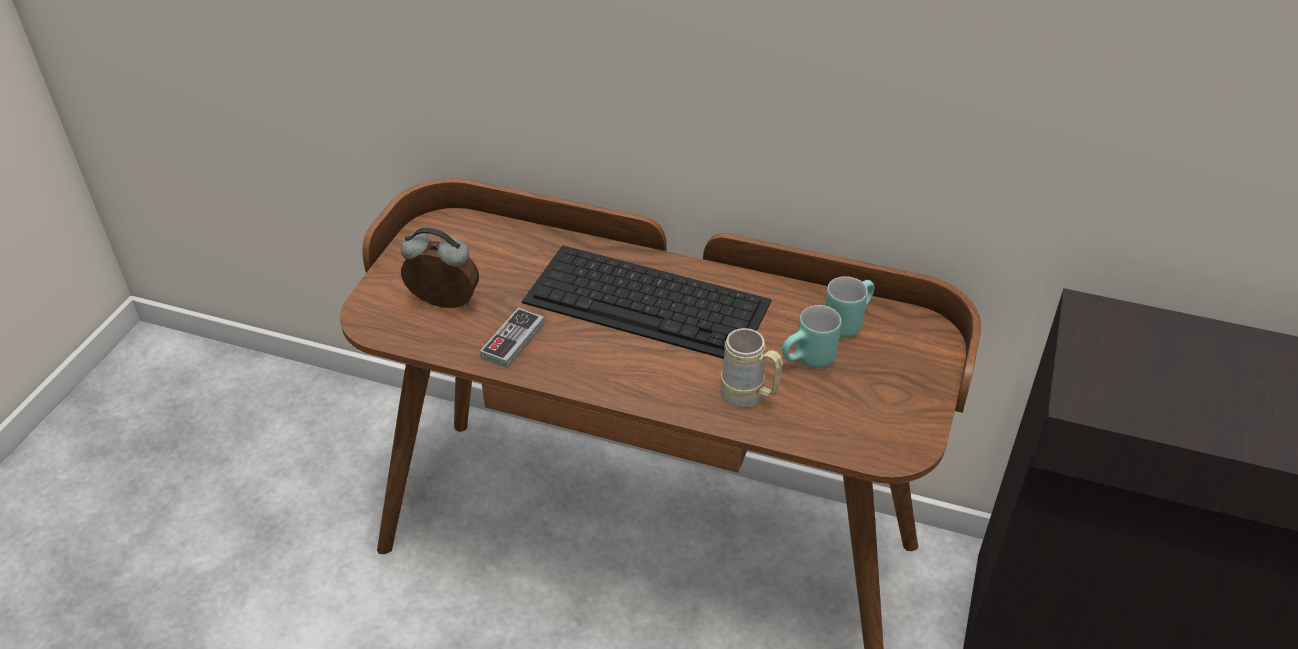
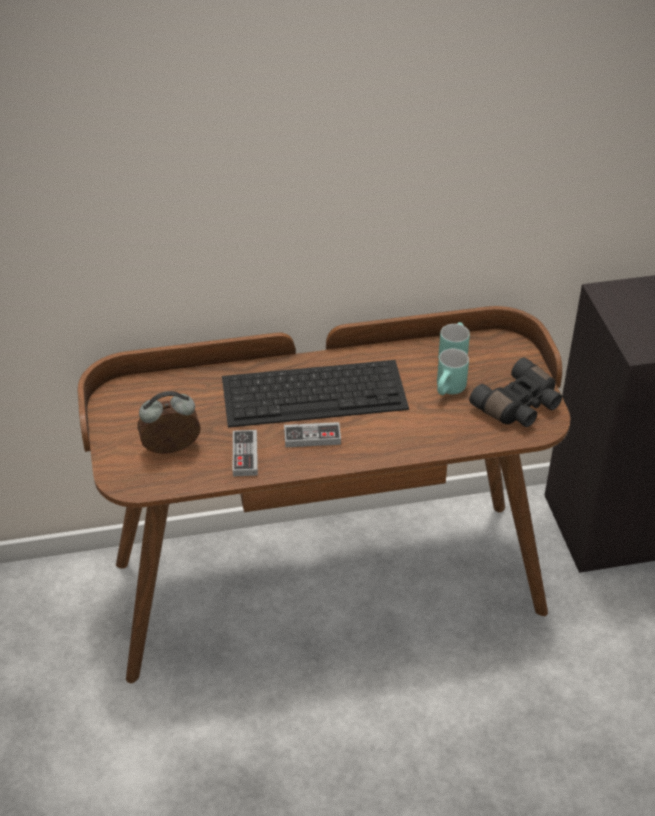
camera: 30 degrees left, 0 degrees up
beige mug [720,328,783,407] -> none
none -> game controller [284,422,341,447]
none -> black binoculars [469,357,562,427]

